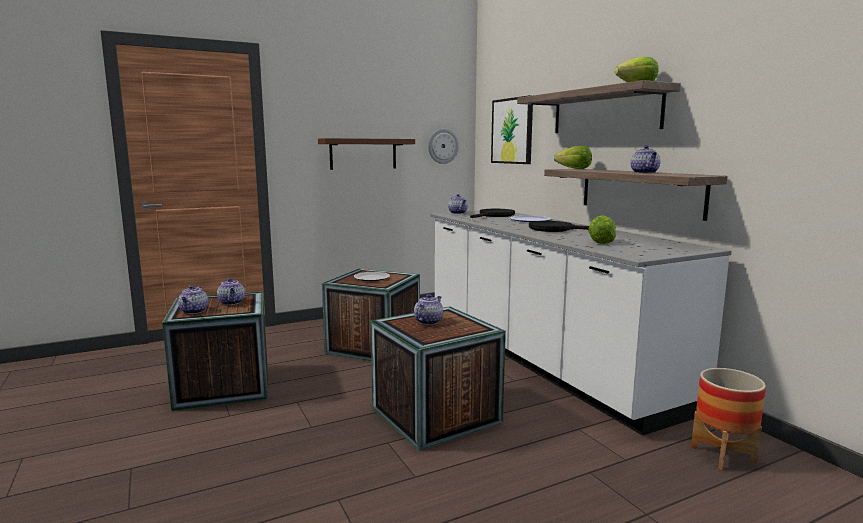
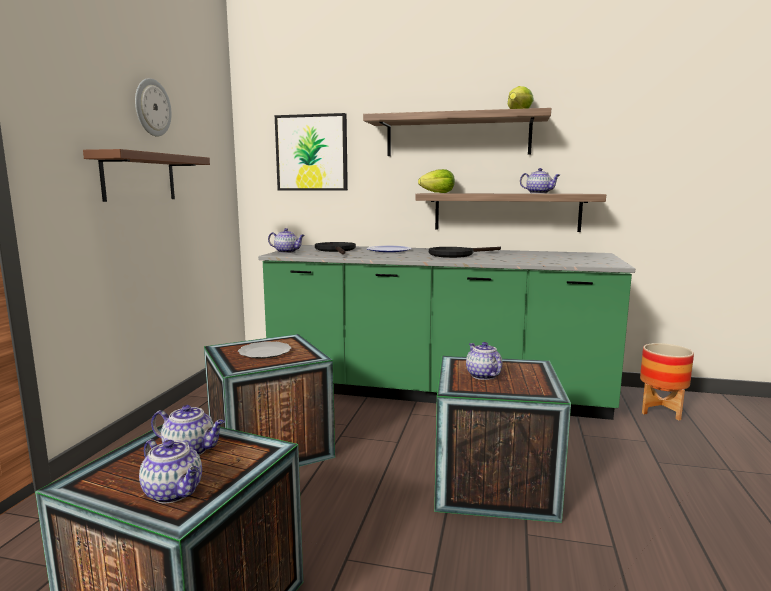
camera: 50 degrees left, 0 degrees up
wall clock [428,129,459,164] -> wall clock moved to [135,78,172,136]
white counter [430,211,732,436] -> green counter [258,245,635,420]
lettuce [588,215,616,244] -> none

